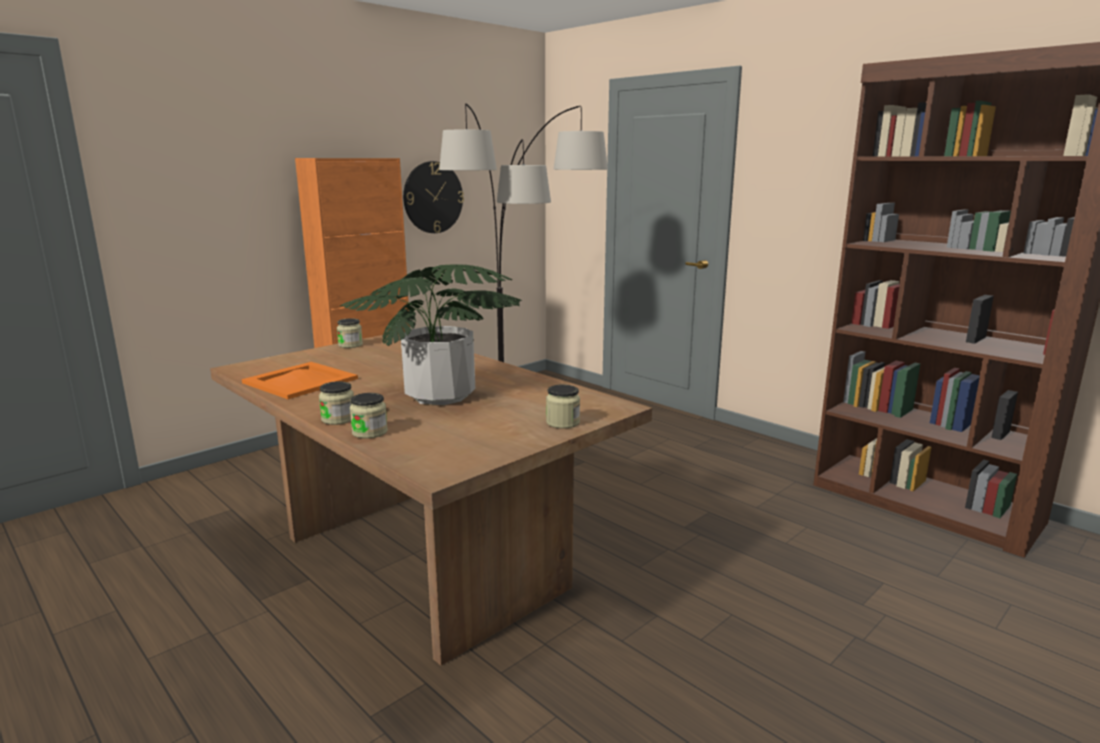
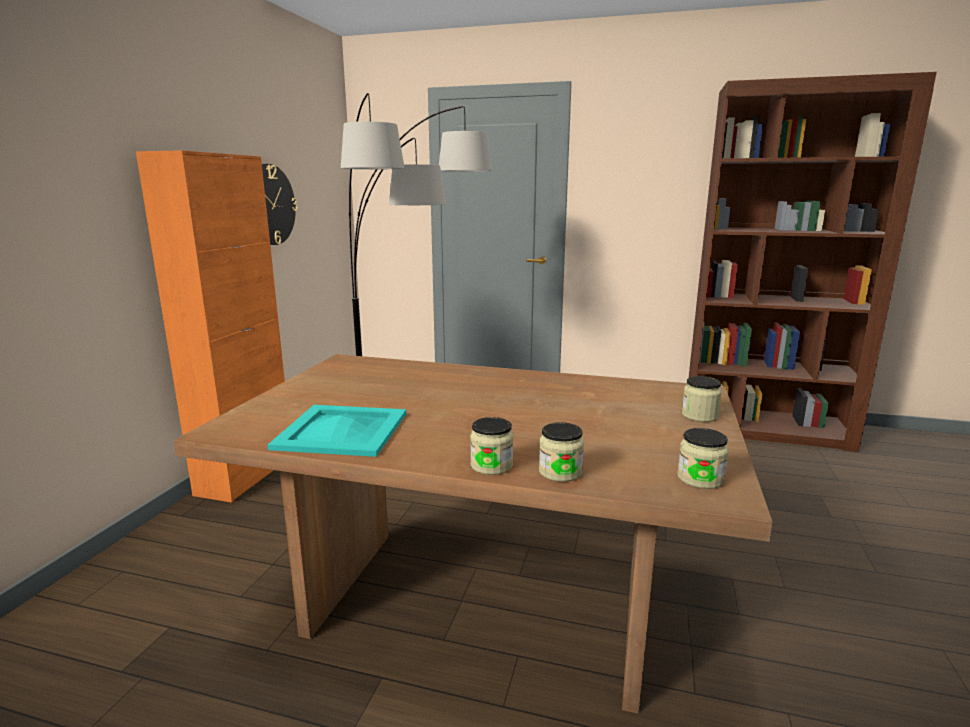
camera: 30 degrees left, 0 degrees up
orange tray [242,362,358,399] -> turquoise tray [268,405,406,457]
jar [337,318,363,348] -> jar moved to [677,428,729,489]
potted plant [340,264,522,405] -> none

